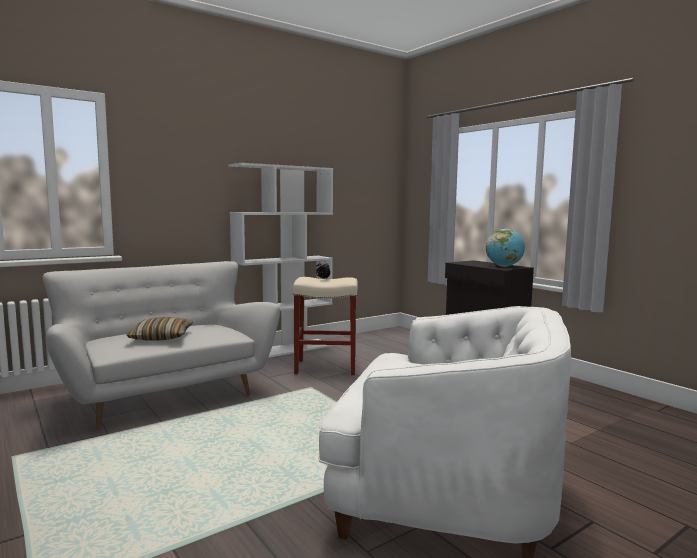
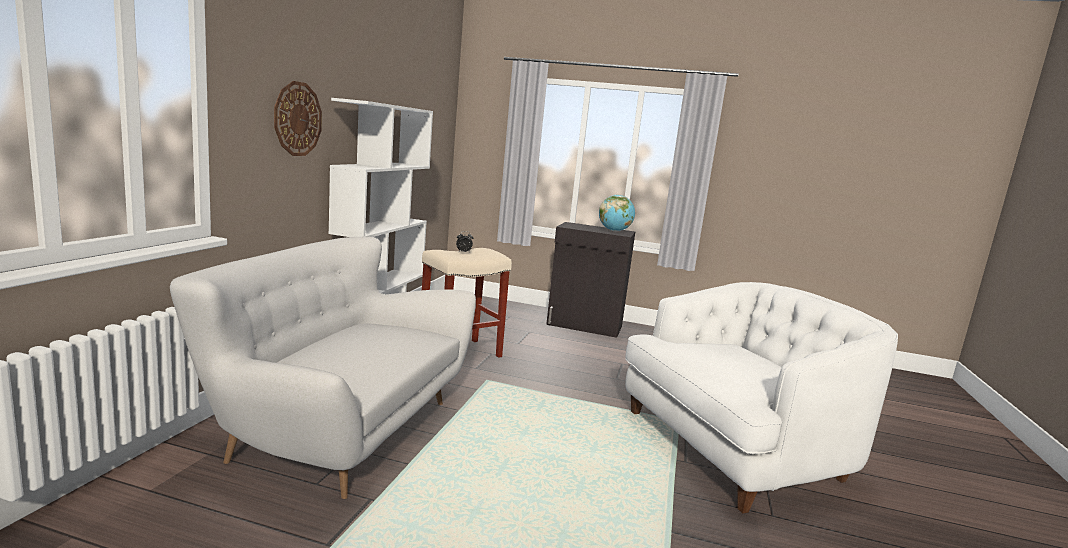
camera: 40 degrees left, 5 degrees up
pillow [126,317,193,341] -> none
none -> wall clock [274,81,322,156]

